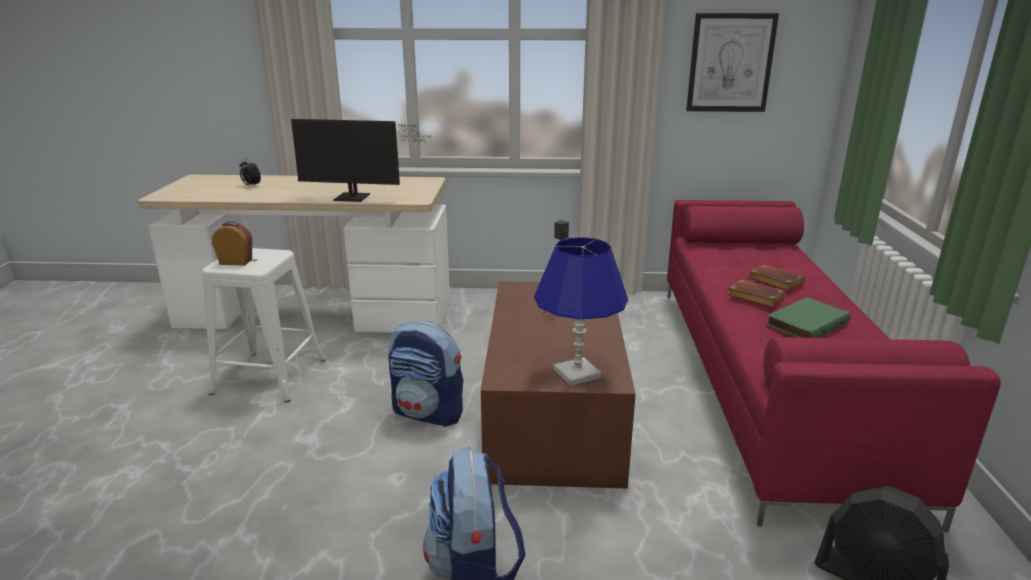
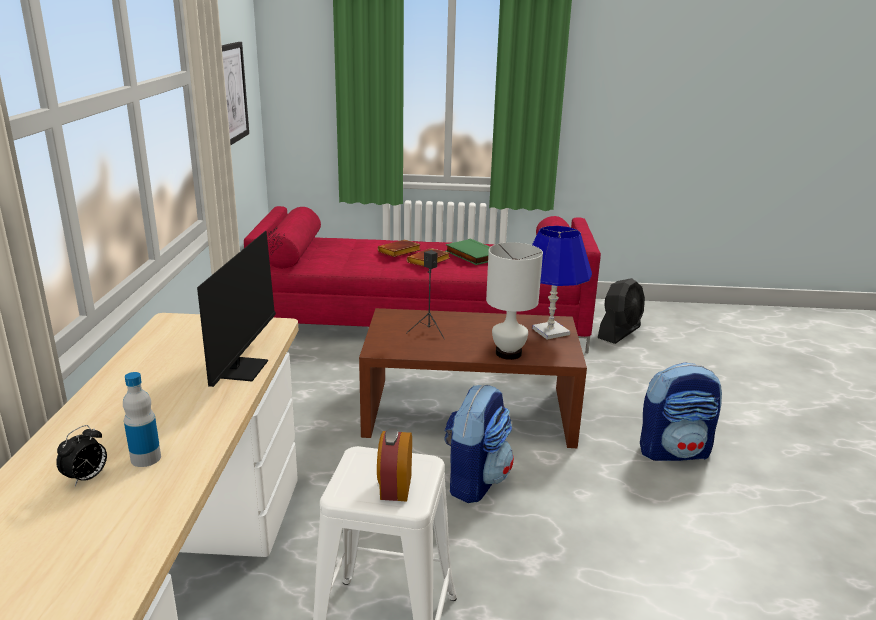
camera: 90 degrees left, 0 degrees up
none -> bottle [123,372,161,467]
none -> white table lamp [486,242,543,360]

